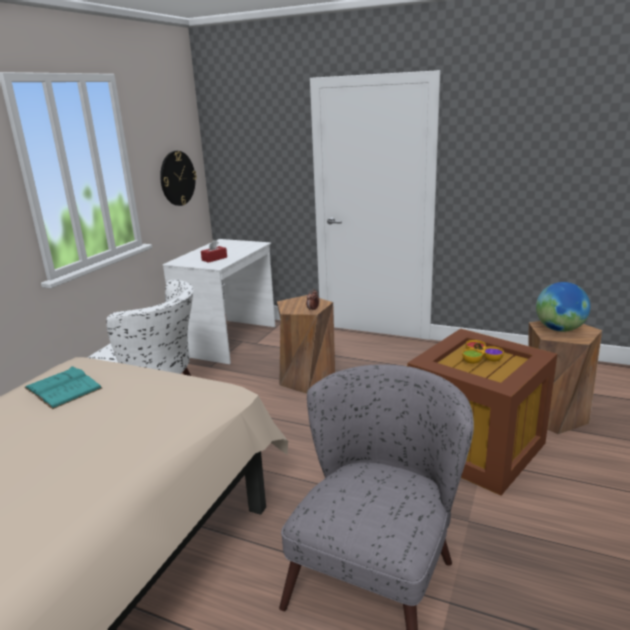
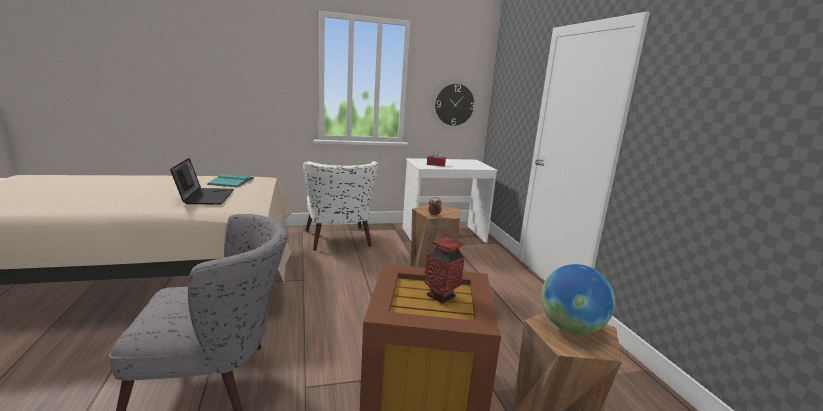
camera: 50 degrees right, 5 degrees down
bowl [462,340,504,364] -> vase [424,237,464,304]
none -> laptop [170,158,234,205]

